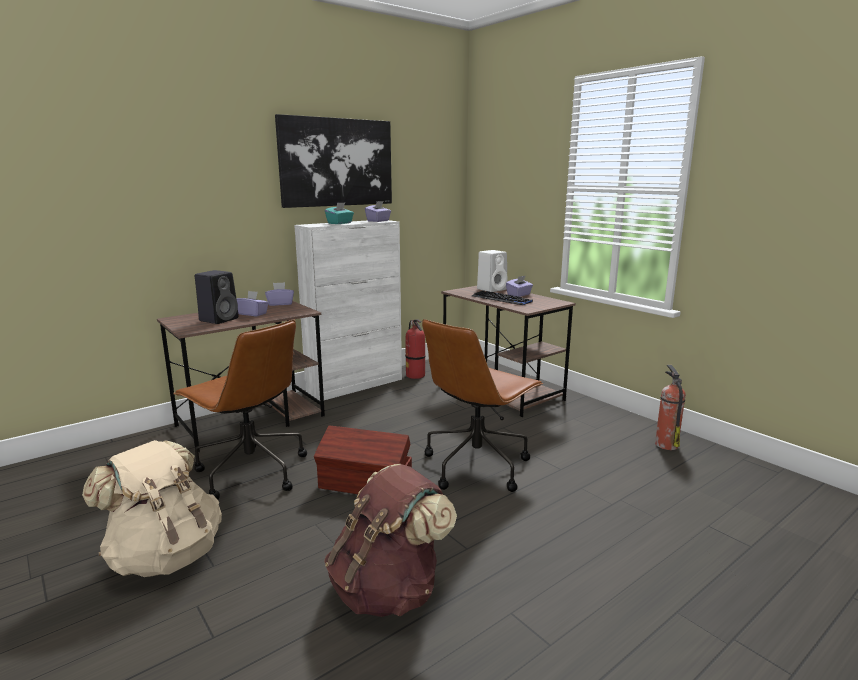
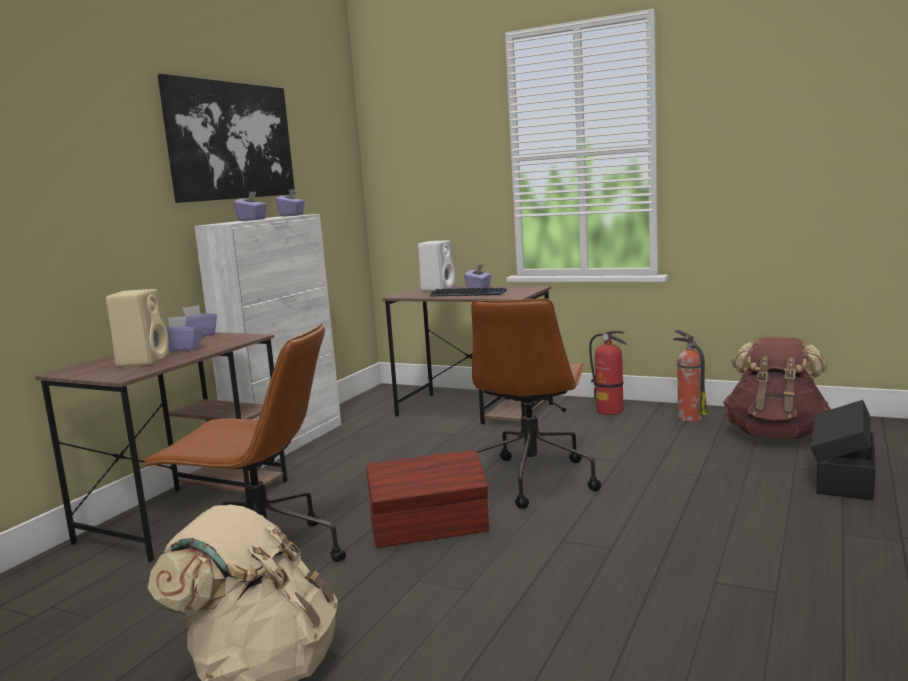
camera: 25 degrees left, 5 degrees down
black speaker [195,270,239,324] -> beige speaker [106,289,169,367]
brown backpack [324,464,457,617] -> brown backpack moved to [723,337,831,439]
turquoise tissue box [325,202,354,224] -> purple tissue box [234,191,268,221]
fire extinguisher [405,319,425,379] -> fire extinguisher moved to [589,331,626,415]
none -> black storage box [810,400,876,500]

